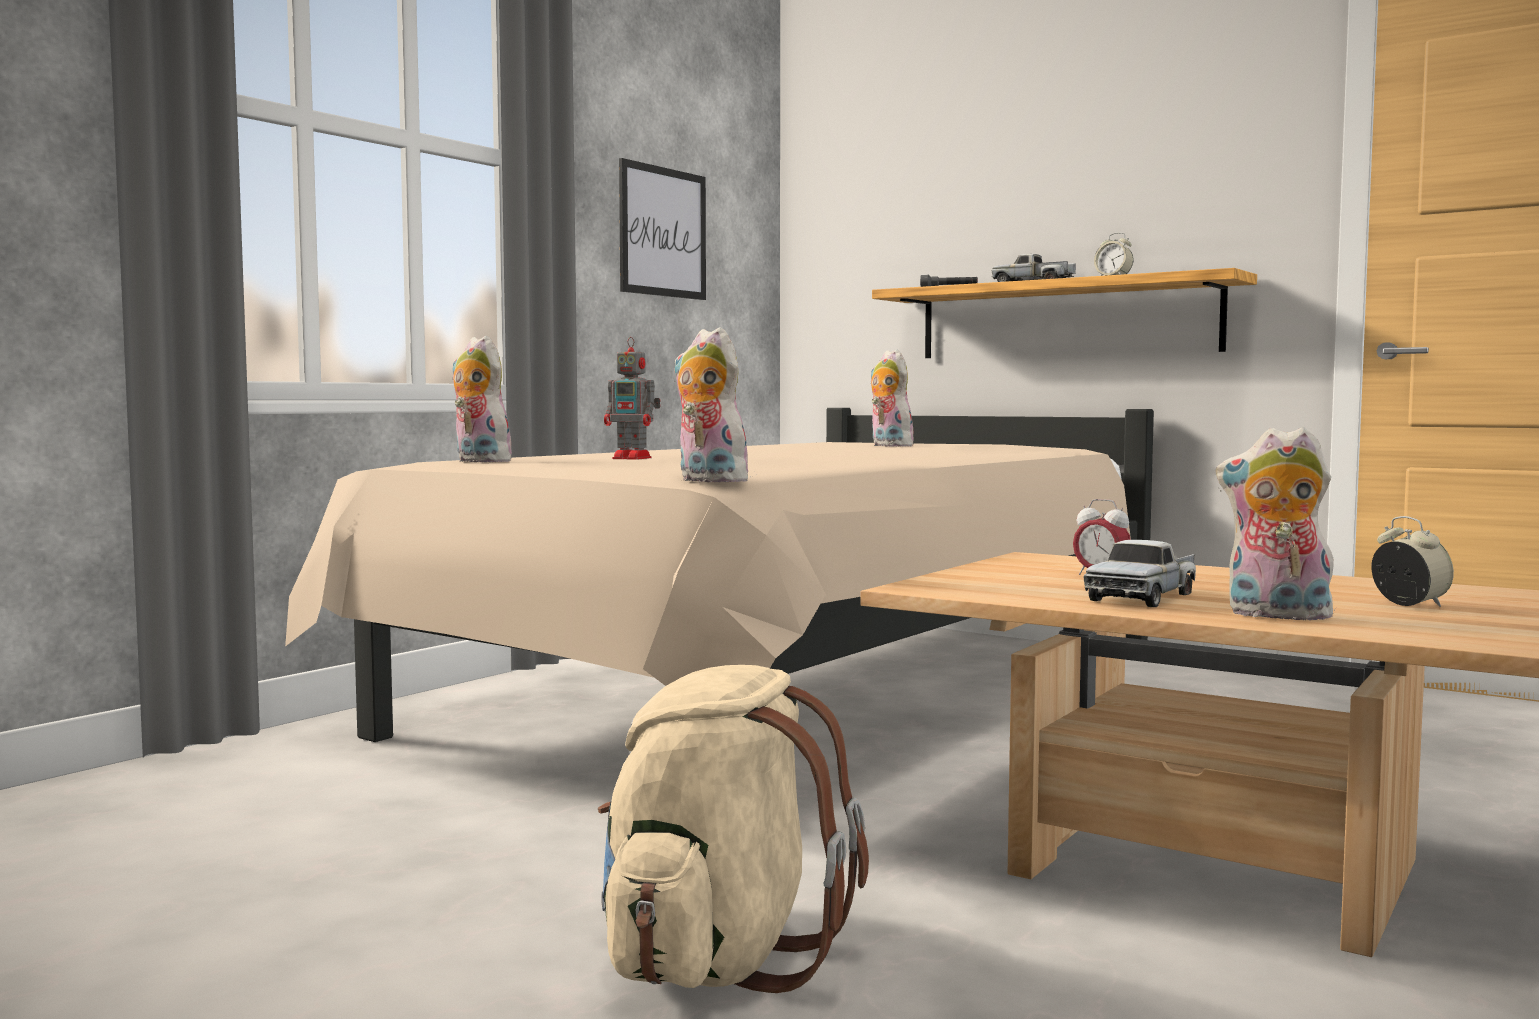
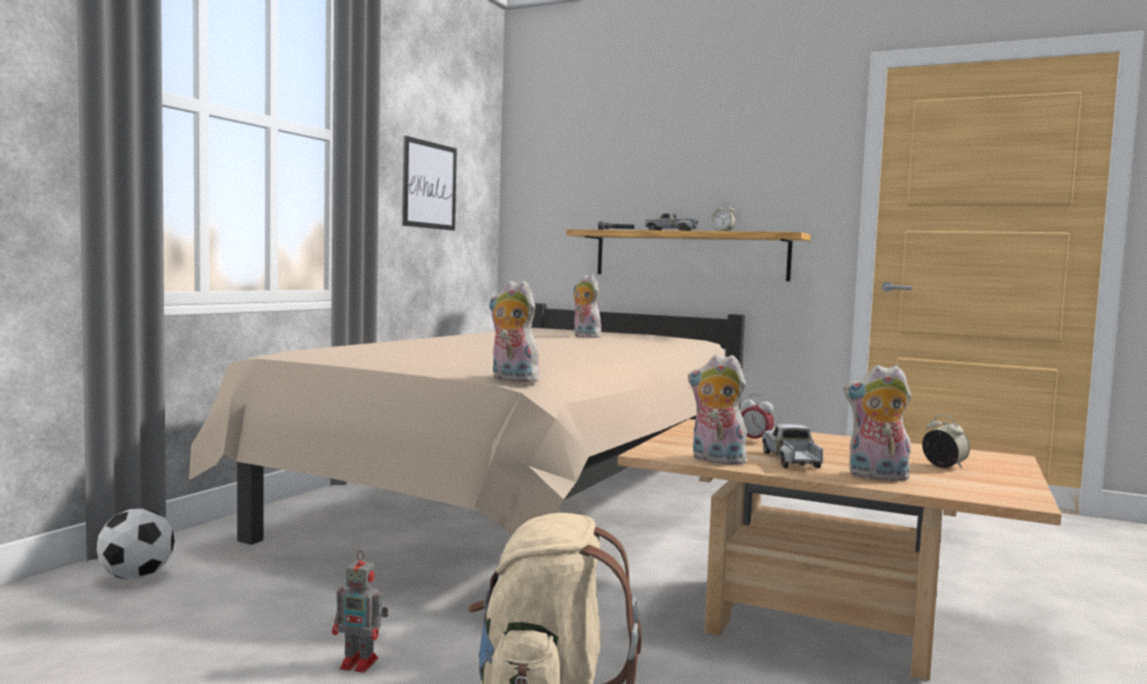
camera: 10 degrees left, 0 degrees up
plush toy [452,336,518,462] -> plush toy moved to [688,355,747,465]
toy robot [604,337,661,460] -> toy robot moved to [332,551,388,672]
toy truck [1083,540,1196,607] -> toy truck turned 150 degrees clockwise [762,424,823,468]
none -> football [96,509,175,579]

